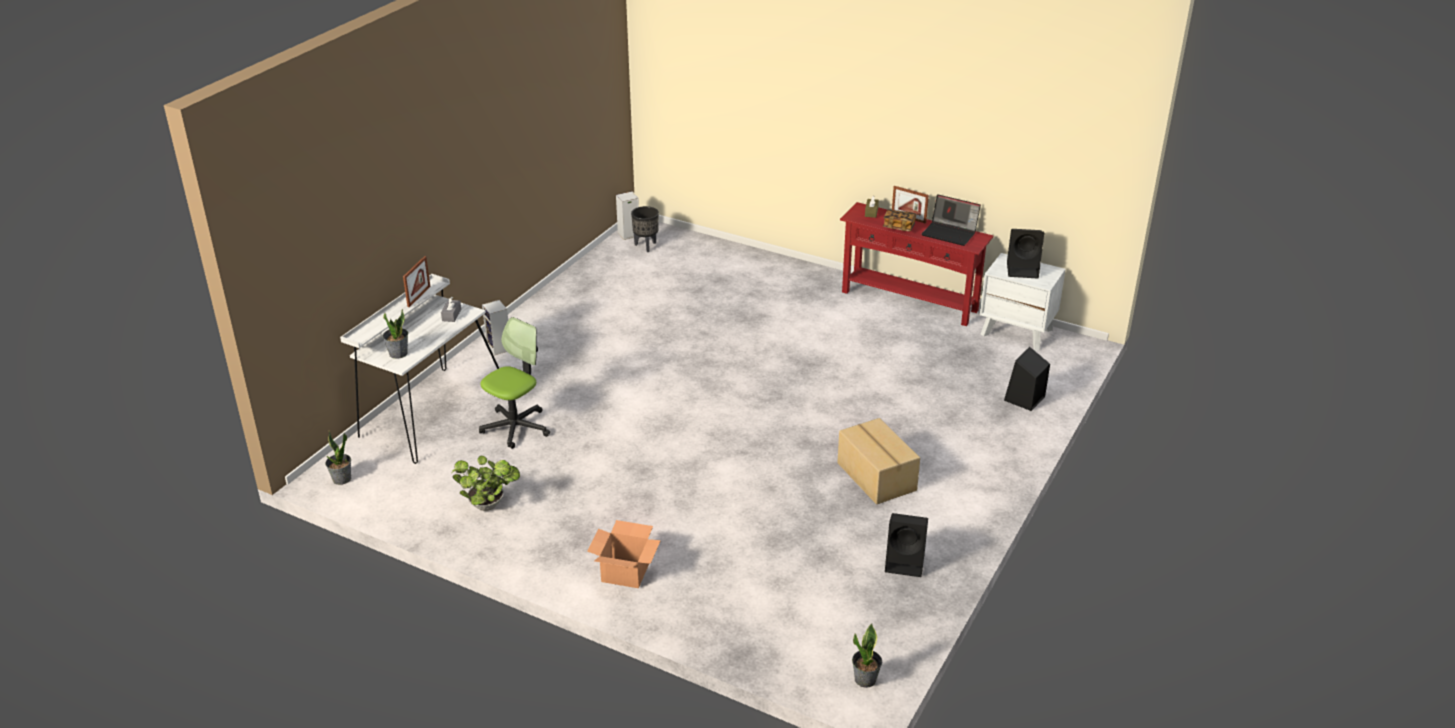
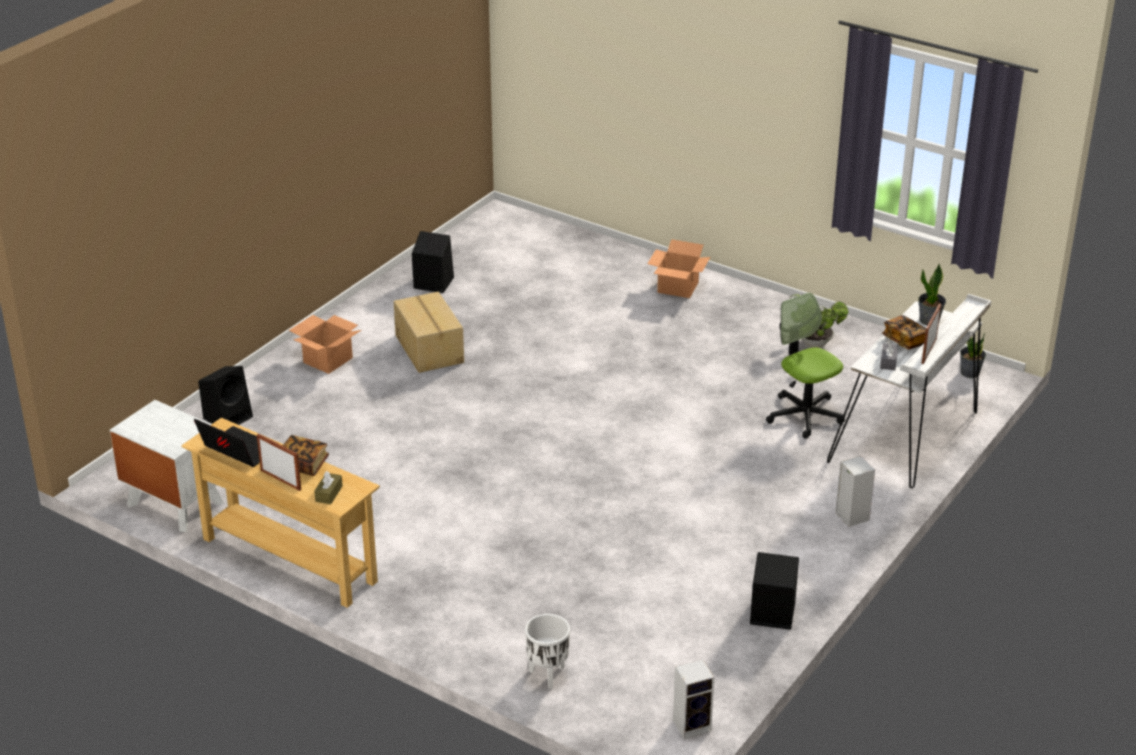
camera: 175 degrees left, 0 degrees up
office chair [479,317,550,449] -> office chair turned 105 degrees clockwise [766,292,845,439]
black planter [631,206,659,252] -> none
red console table [840,202,994,326] -> beige console table [182,418,380,608]
potted plant [852,623,882,688] -> none
black speaker [1007,229,1044,279] -> black speaker moved to [750,552,799,630]
none -> cardboard box [289,315,361,374]
none -> white planter [525,614,570,689]
none -> book [882,315,926,350]

